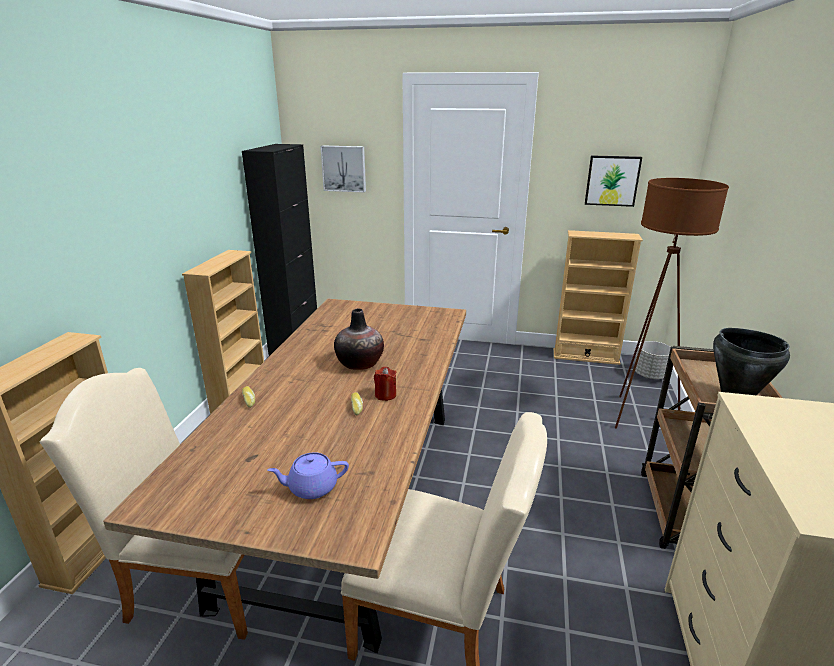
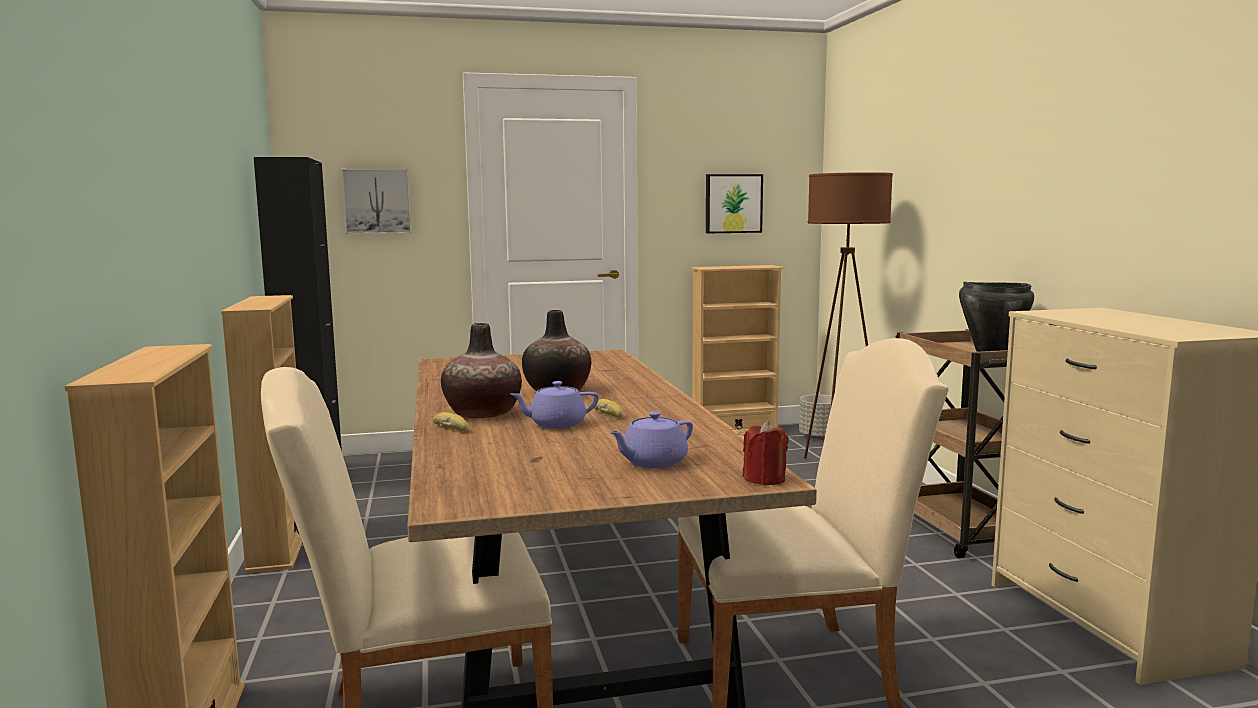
camera: 25 degrees left, 15 degrees down
red candle [374,367,396,401] -> red candle moved to [743,421,789,486]
none -> vase [441,323,522,418]
none -> purple teapot [510,381,599,429]

